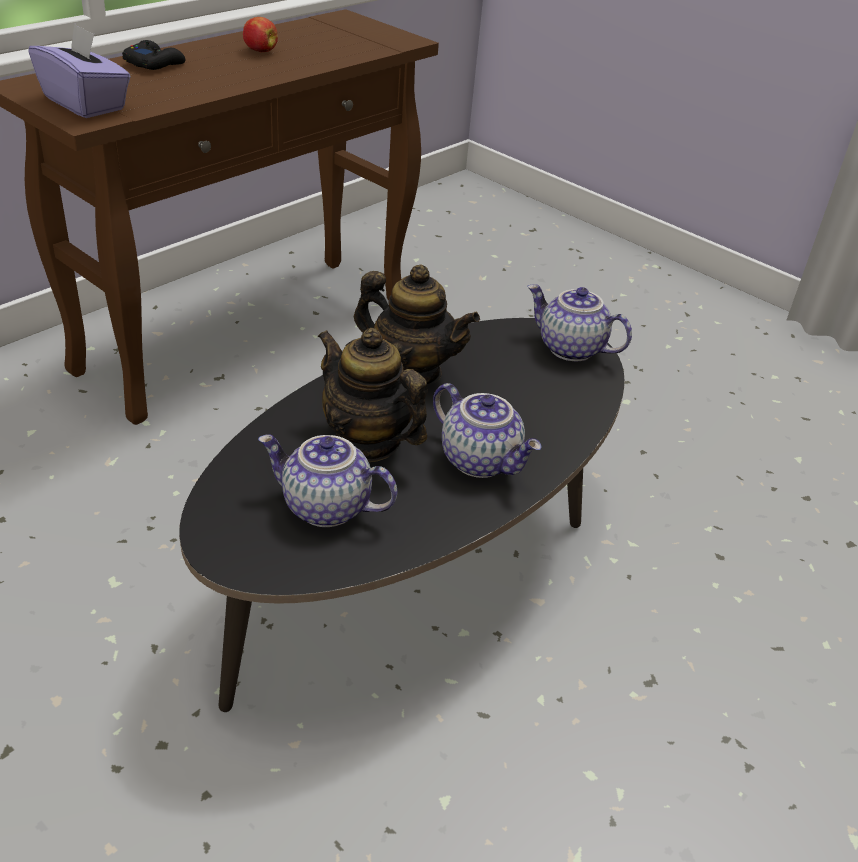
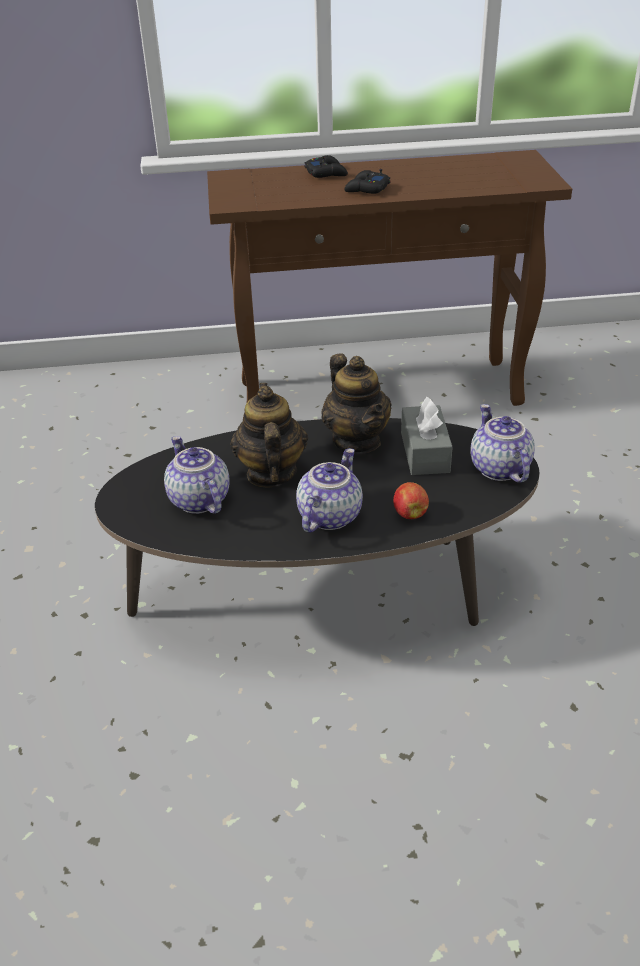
camera: 45 degrees right, 0 degrees up
purple tissue box [28,23,131,118] -> none
apple [243,17,278,52] -> apple moved to [393,482,429,519]
teapot [433,383,541,478] -> teapot turned 150 degrees counterclockwise [296,448,363,533]
none -> black game controller [344,169,390,194]
none -> grey tissue box [401,397,453,475]

